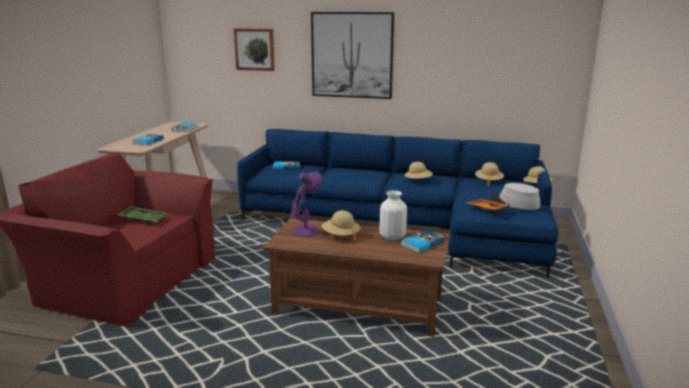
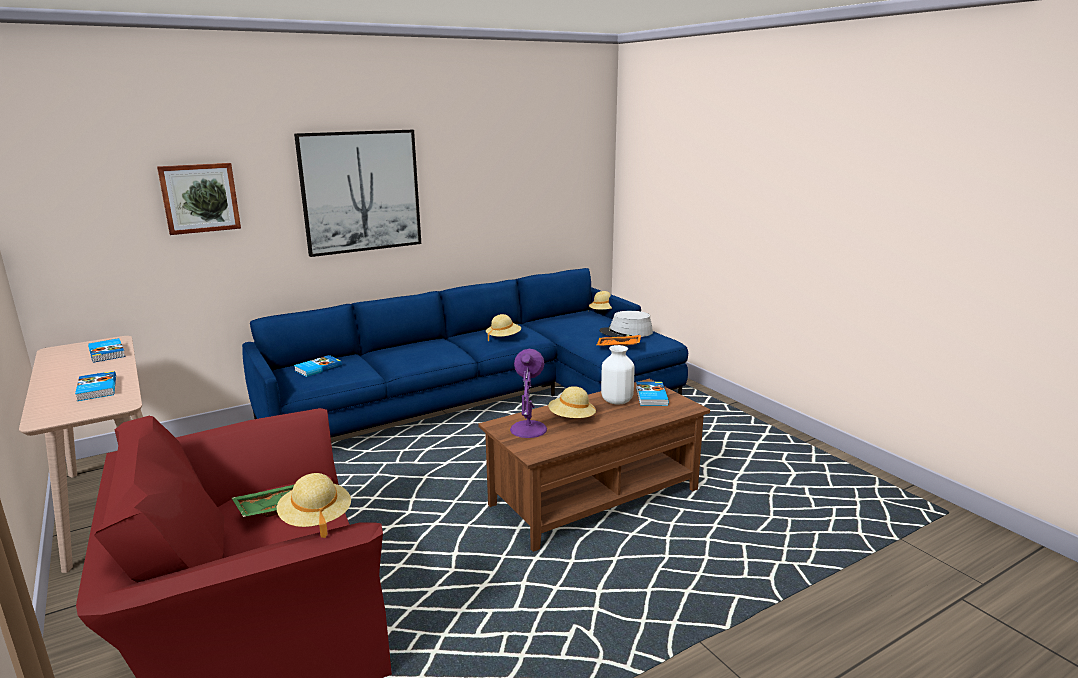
camera: 45 degrees left, 0 degrees up
beige hat [475,162,504,186] -> beige hat moved to [277,473,351,538]

